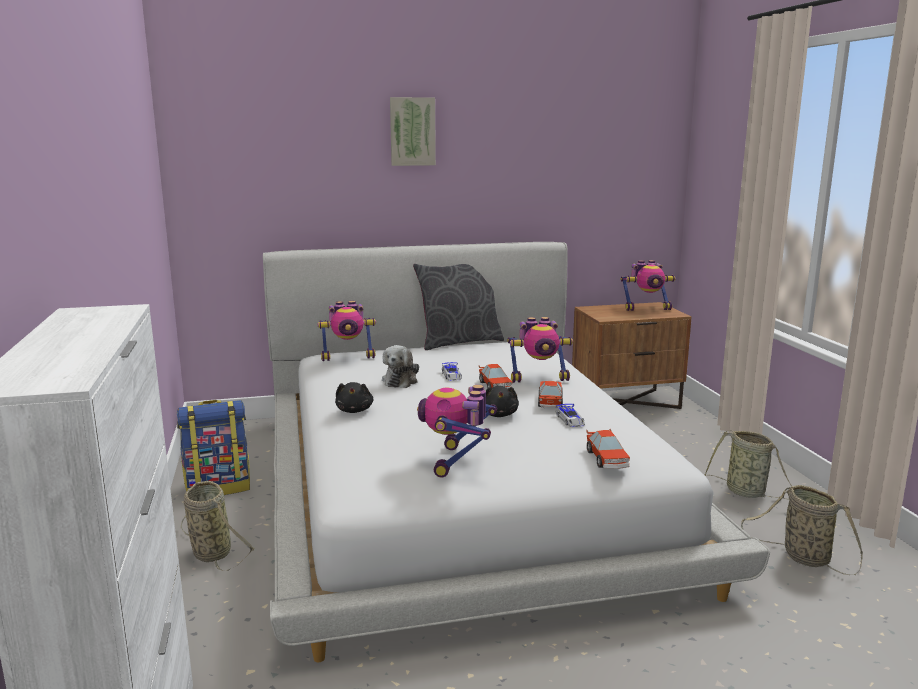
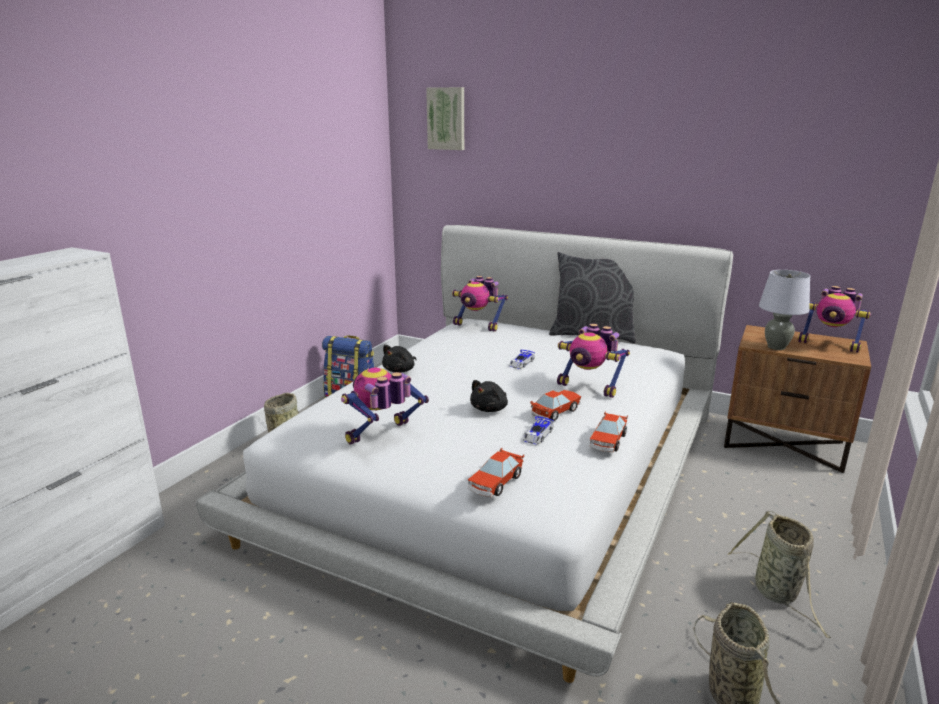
camera: 40 degrees right, 5 degrees up
plush toy [382,345,419,388] -> none
picture [390,97,436,166] -> picture moved to [426,87,464,150]
toy car [479,364,512,388] -> toy car moved to [590,411,628,452]
none -> grey table lamp [759,270,810,350]

